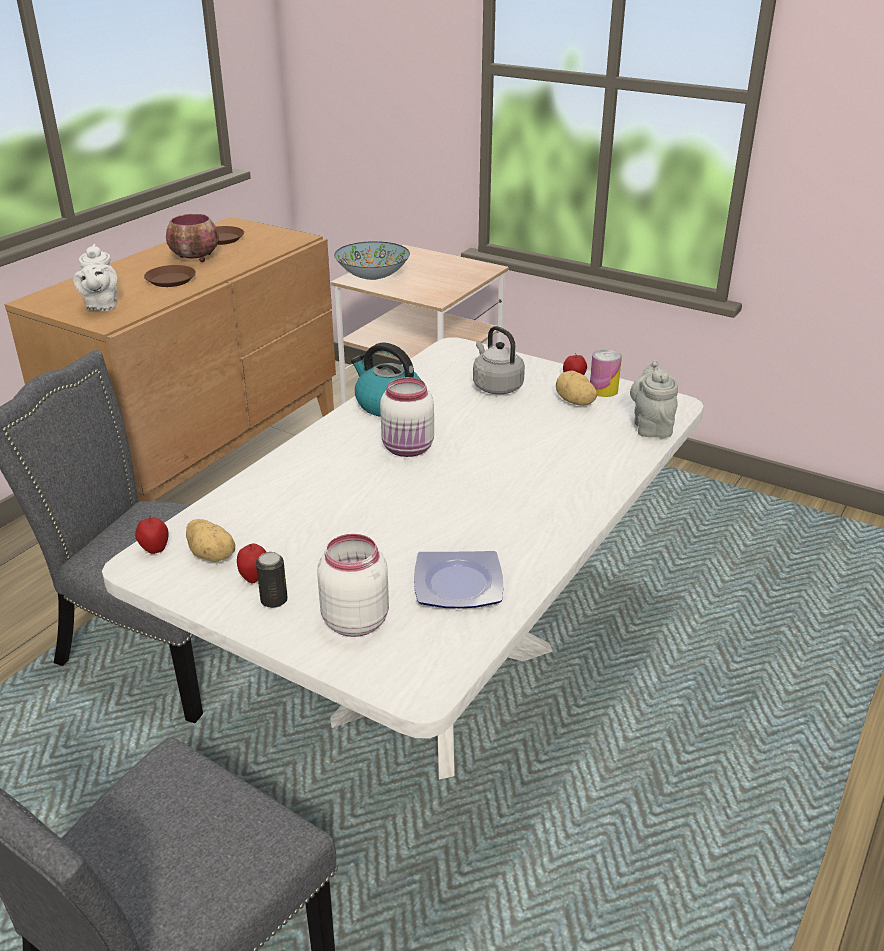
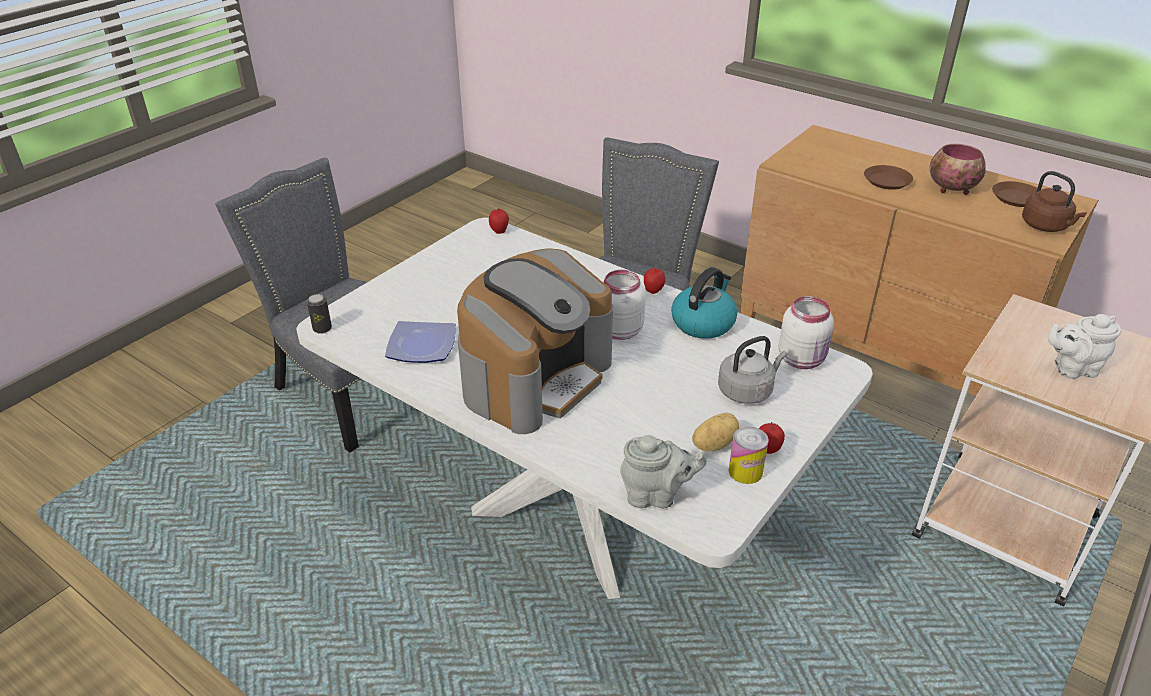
camera: 95 degrees right, 5 degrees up
white teapot [73,244,118,311] -> white teapot moved to [1048,314,1121,379]
potato [186,519,235,562] -> none
apple [237,544,266,584] -> apple moved to [644,267,665,294]
can [256,552,287,608] -> can moved to [307,294,332,334]
white jar [317,534,389,637] -> white jar moved to [779,296,834,369]
bowl [334,241,410,280] -> none
none -> coffee machine [457,249,613,434]
none -> brown kettle [1022,171,1087,232]

